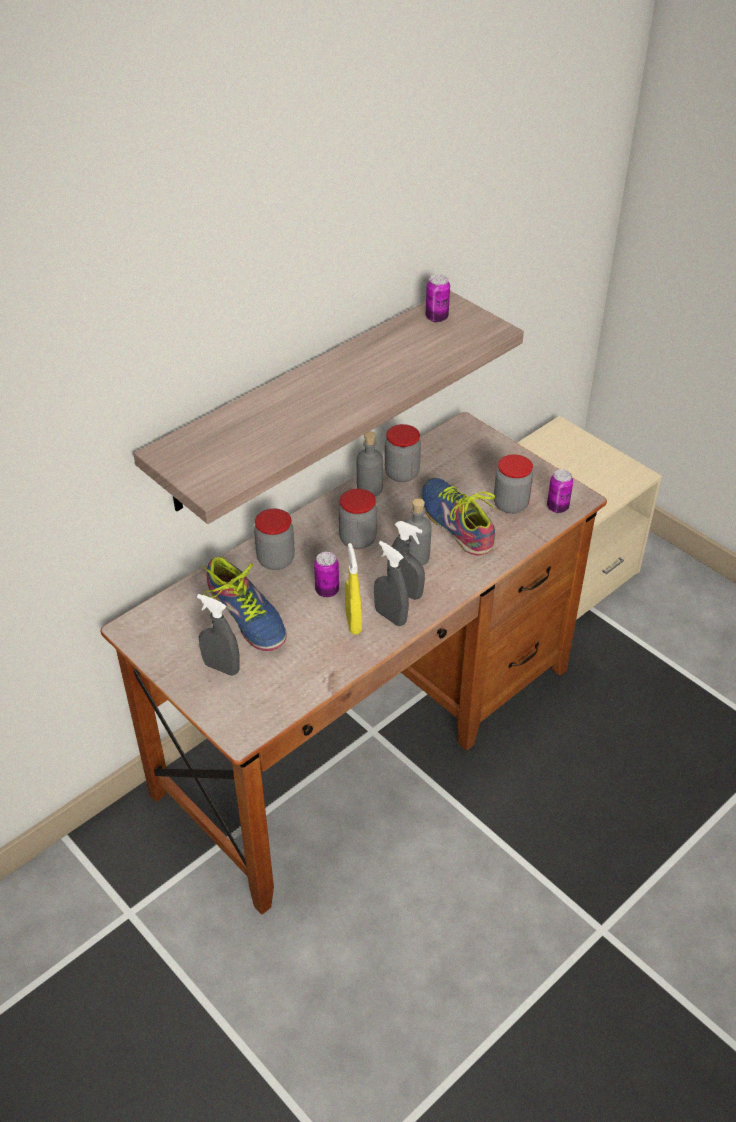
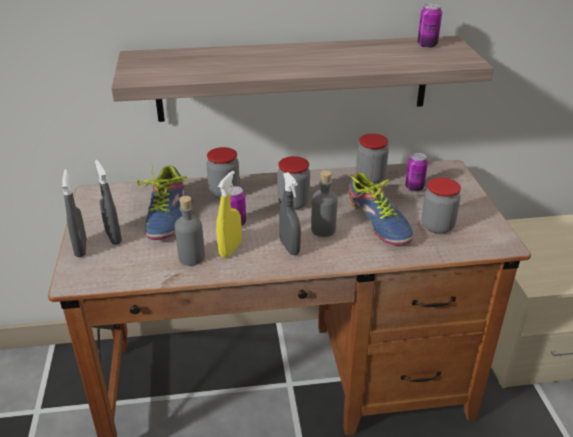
camera: 35 degrees right, 10 degrees down
grey bottle [357,431,383,497] -> grey bottle moved to [175,196,205,266]
grey spray bottle [374,541,409,626] -> grey spray bottle moved to [62,169,87,257]
shoe [421,478,500,556] -> shoe turned 150 degrees clockwise [347,173,414,245]
can [547,469,573,513] -> can moved to [405,153,428,192]

